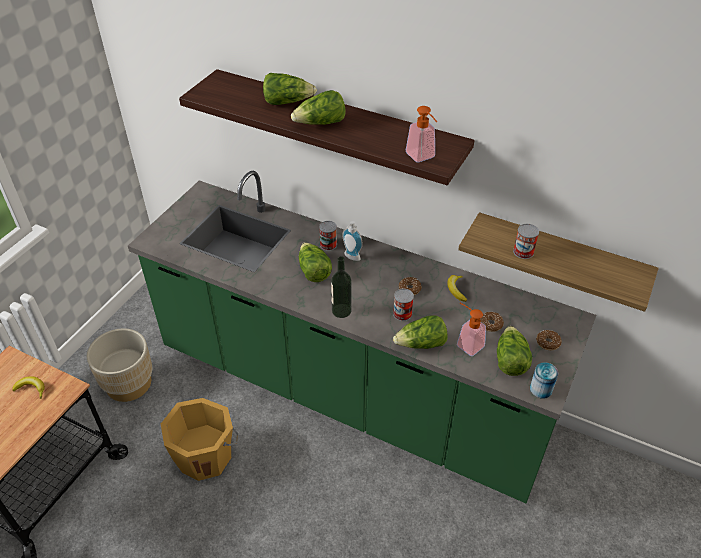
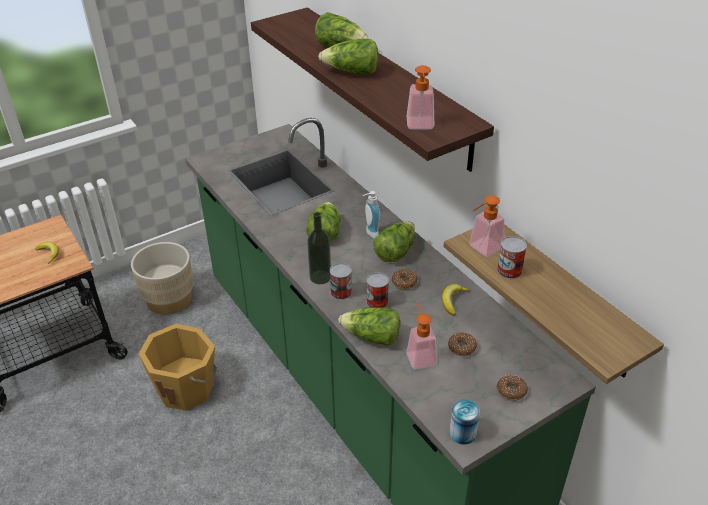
camera: 30 degrees right, 5 degrees down
can [319,221,337,251] -> can moved to [330,263,352,300]
lettuce [497,326,532,376] -> lettuce moved to [373,222,415,262]
none -> soap dispenser [469,195,504,257]

